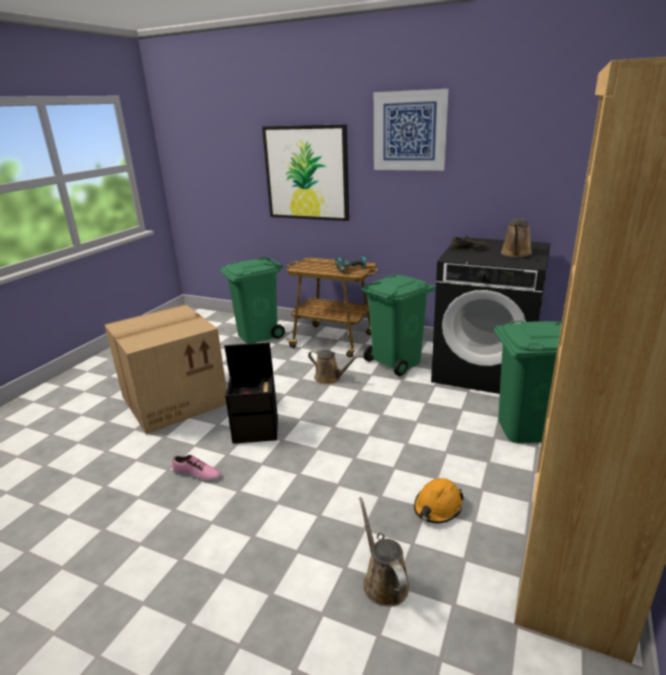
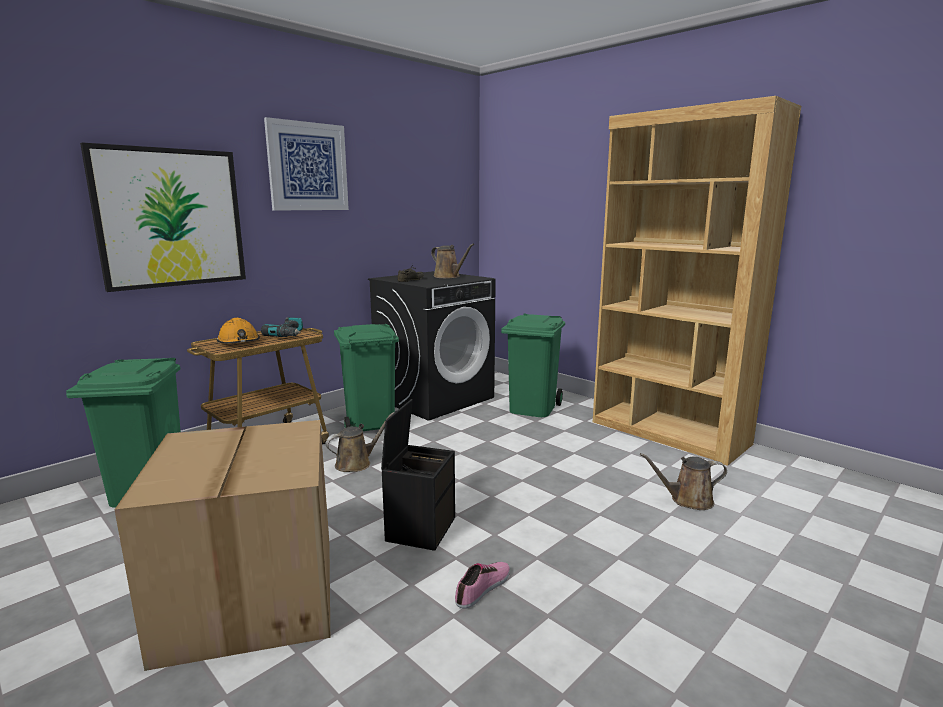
camera: 70 degrees left, 10 degrees down
orange hard hat [414,478,464,523] -> orange hard hat moved to [217,318,260,344]

